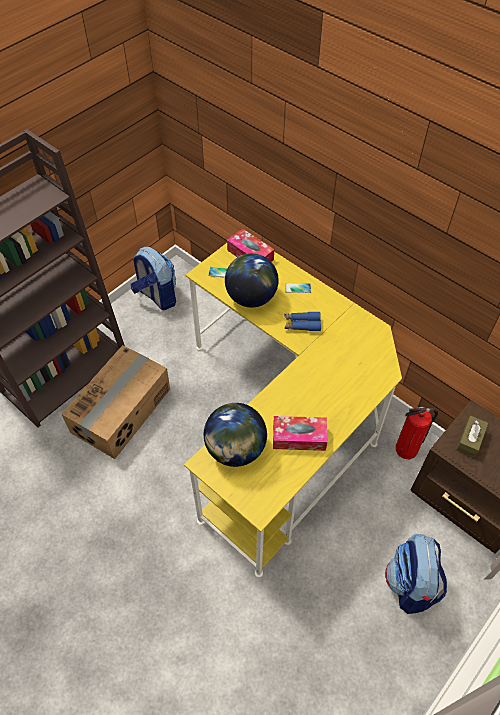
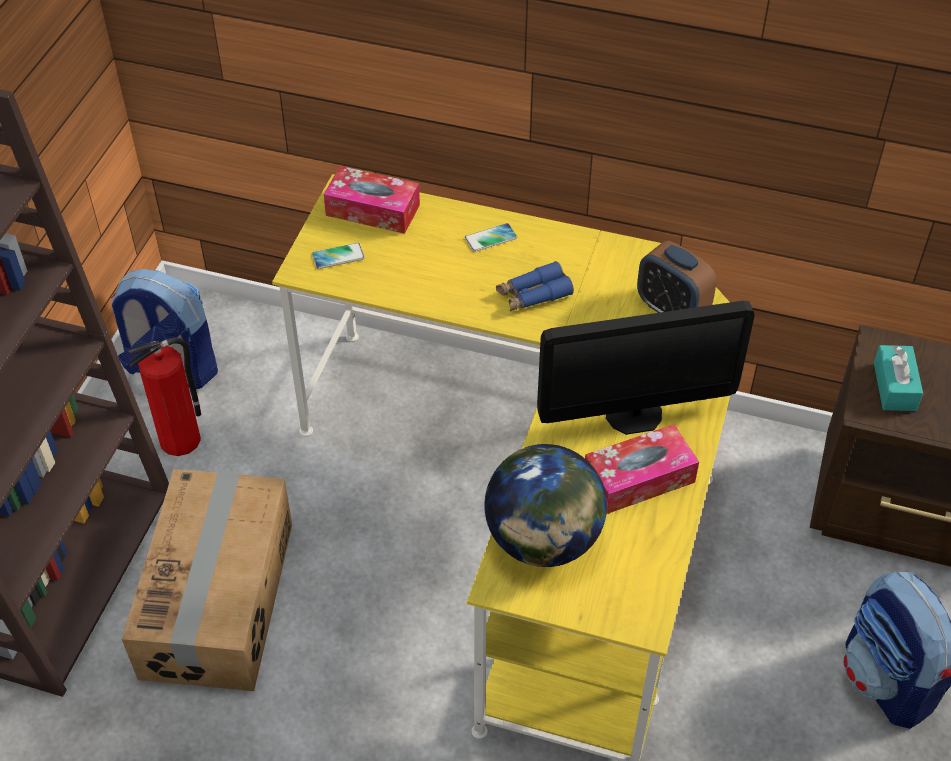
camera: 25 degrees left, 5 degrees down
globe [225,253,279,308] -> none
fire extinguisher [396,407,439,460] -> fire extinguisher moved to [128,338,201,456]
brown tissue box [456,416,488,458] -> turquoise tissue box [874,345,923,411]
none -> monitor [537,301,755,435]
none -> alarm clock [637,241,717,313]

